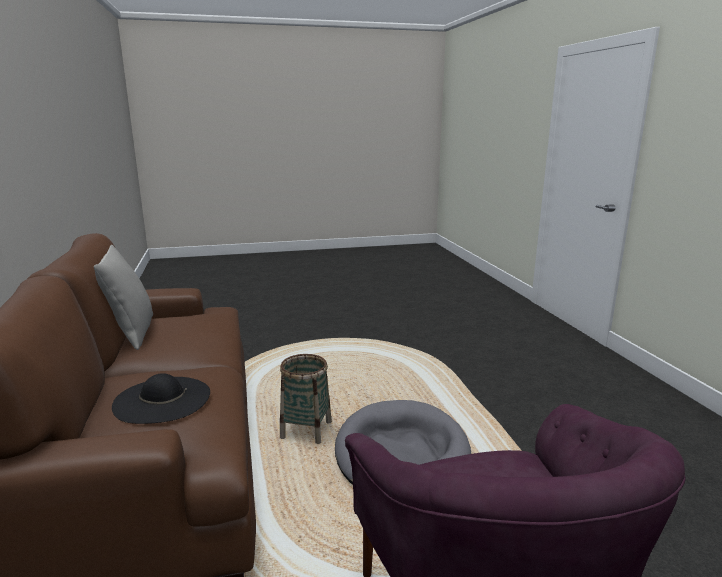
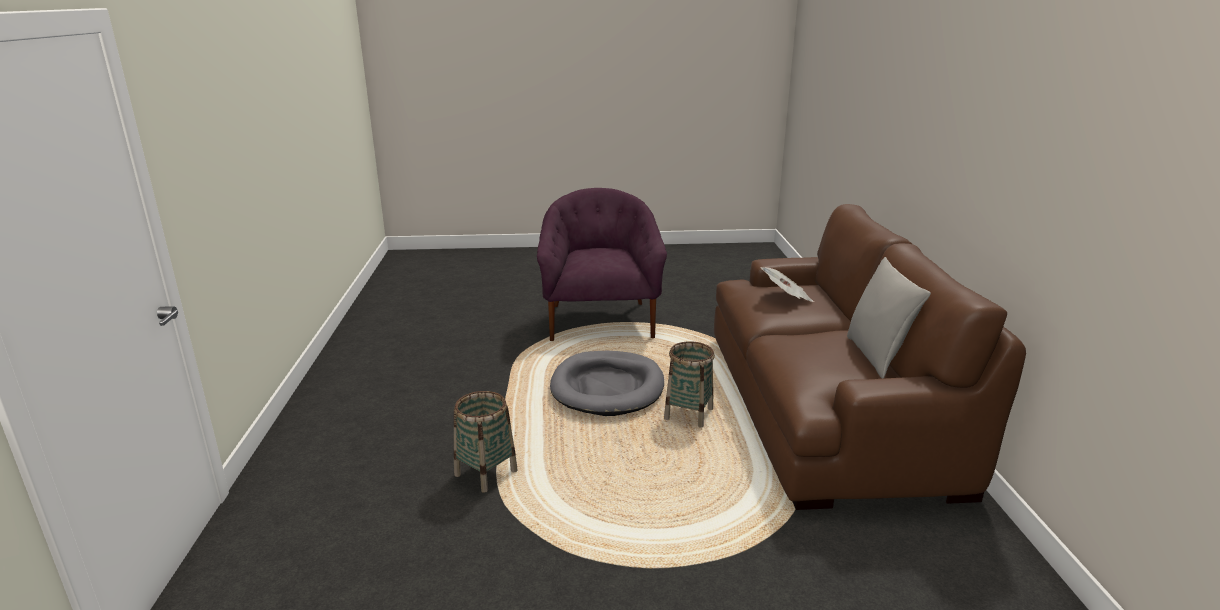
camera: 170 degrees left, 5 degrees up
black hat [112,373,210,424] -> newspaper [760,267,814,302]
none -> basket [454,391,518,493]

